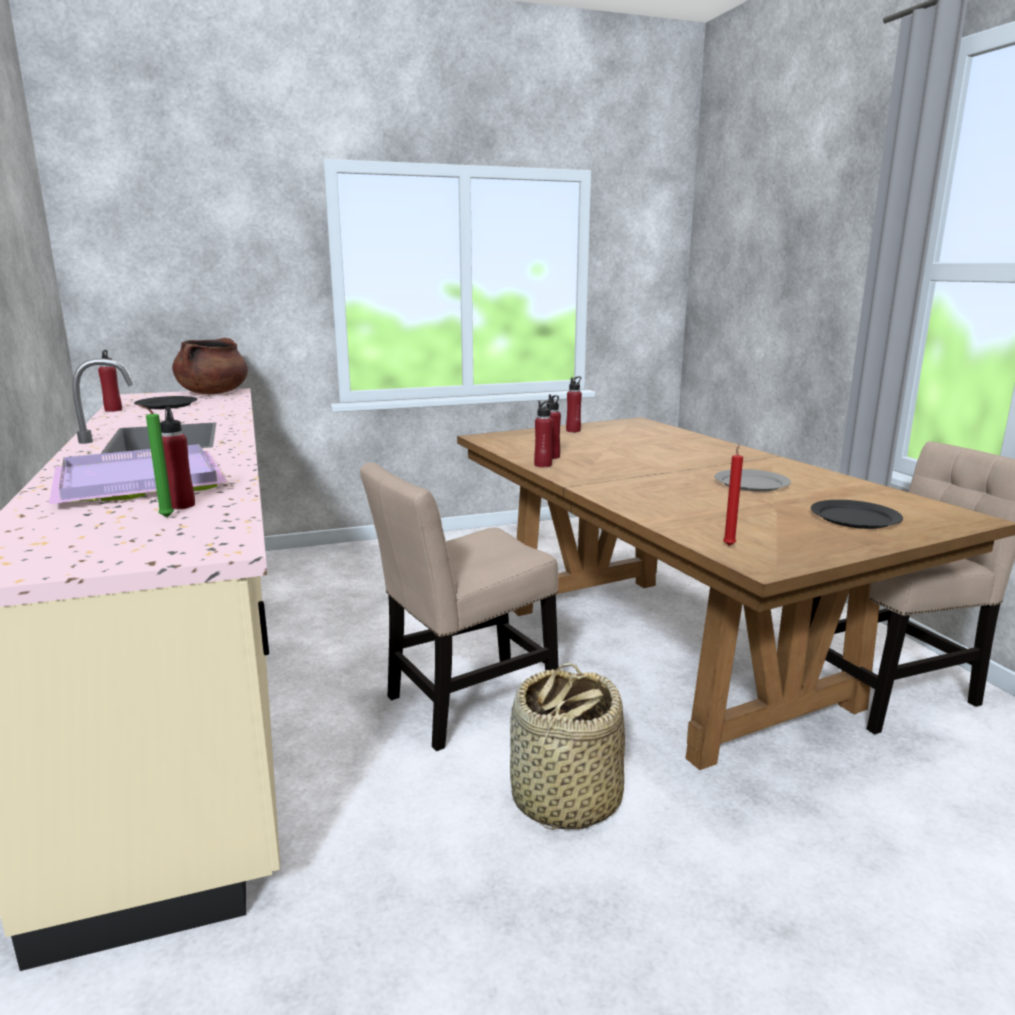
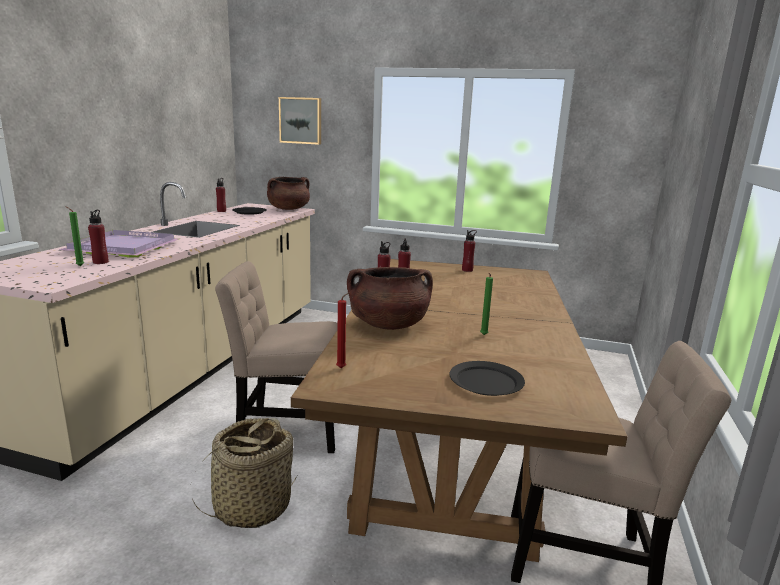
camera: 35 degrees right, 0 degrees up
grey plate [715,469,791,492] -> green candle [480,273,493,335]
none -> picture [279,97,321,145]
none -> brown cooking pot [347,267,433,330]

